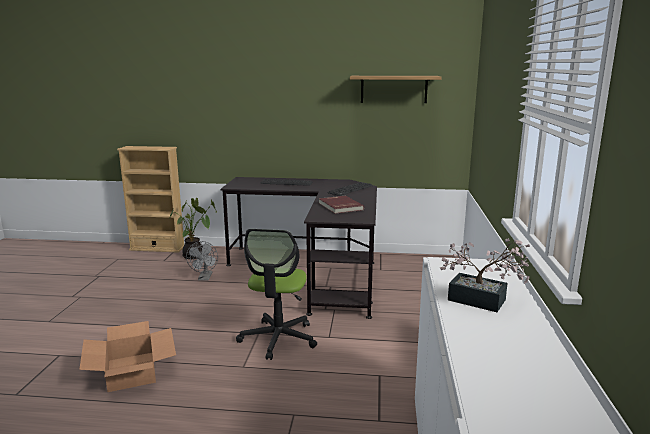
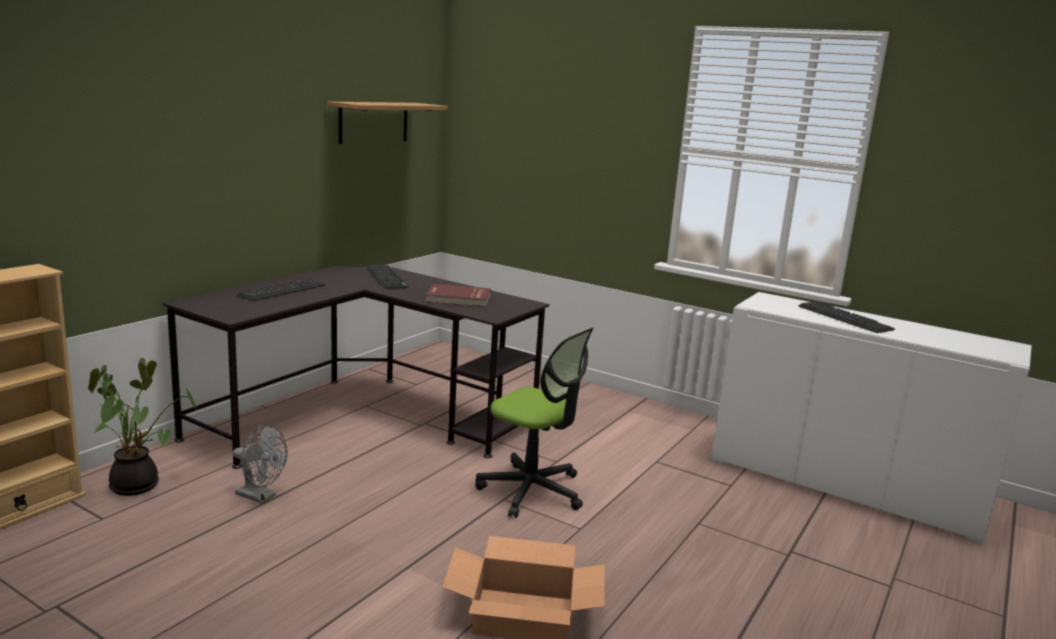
camera: 65 degrees left, 0 degrees up
potted plant [440,238,530,312] -> keyboard [799,301,895,333]

